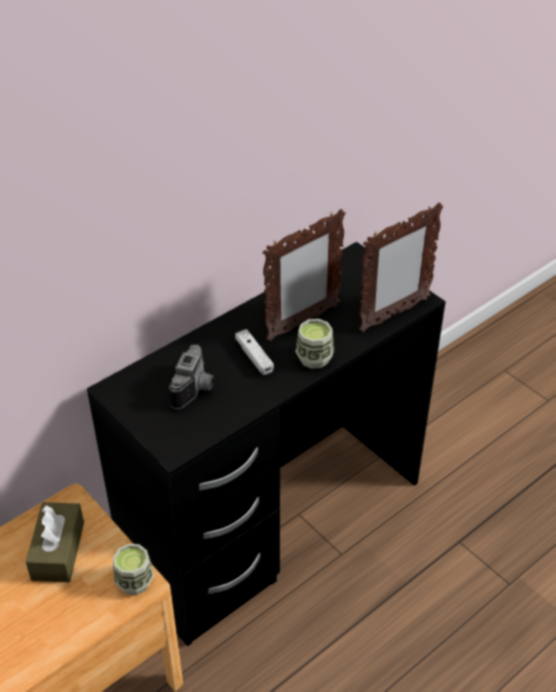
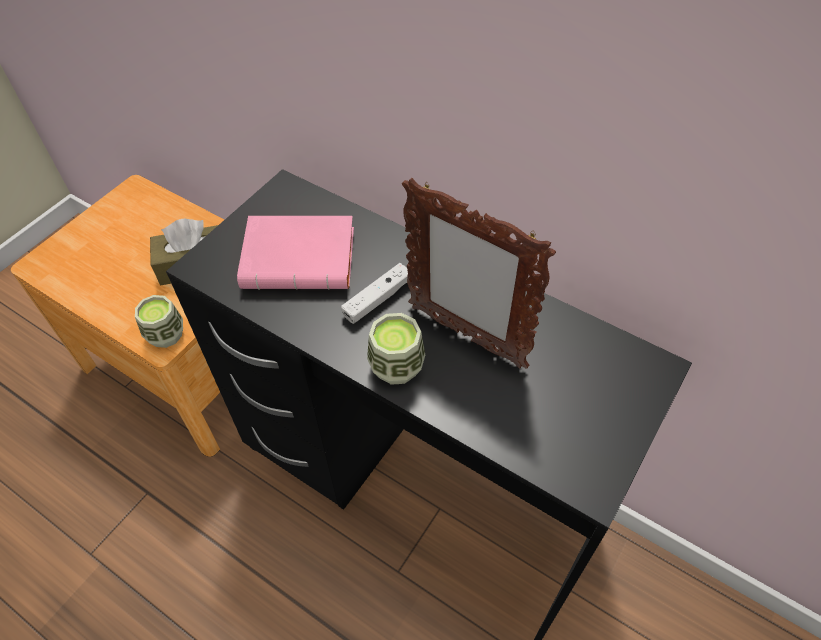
camera: 75 degrees right, 10 degrees up
camera [169,344,214,409] -> pink book [237,216,354,290]
picture frame [359,202,443,332] -> none

